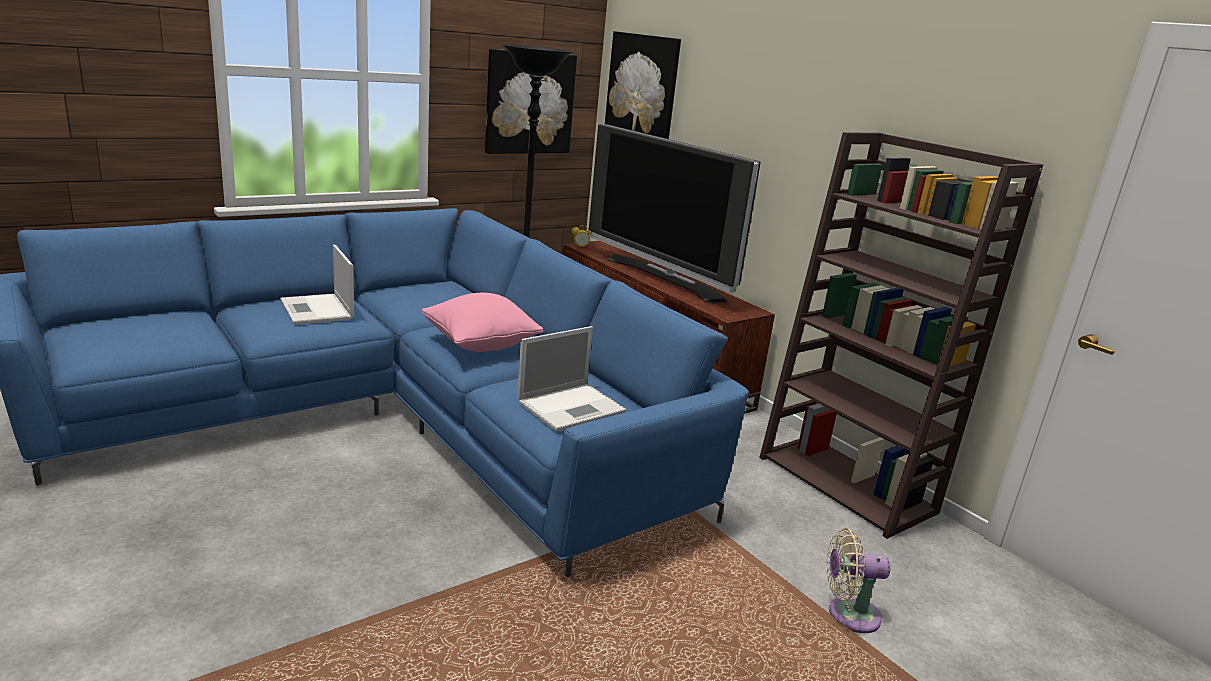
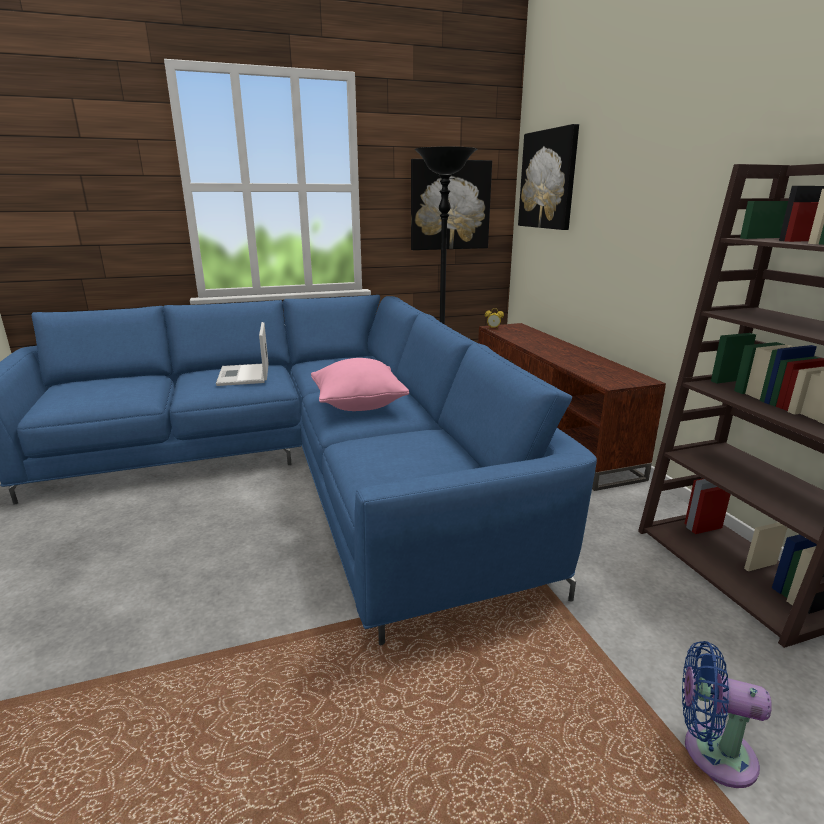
camera: 20 degrees right, 0 degrees up
laptop [517,326,626,431] -> none
television [589,124,761,303] -> none
beige fan [826,528,890,633] -> blue fan [682,641,772,788]

